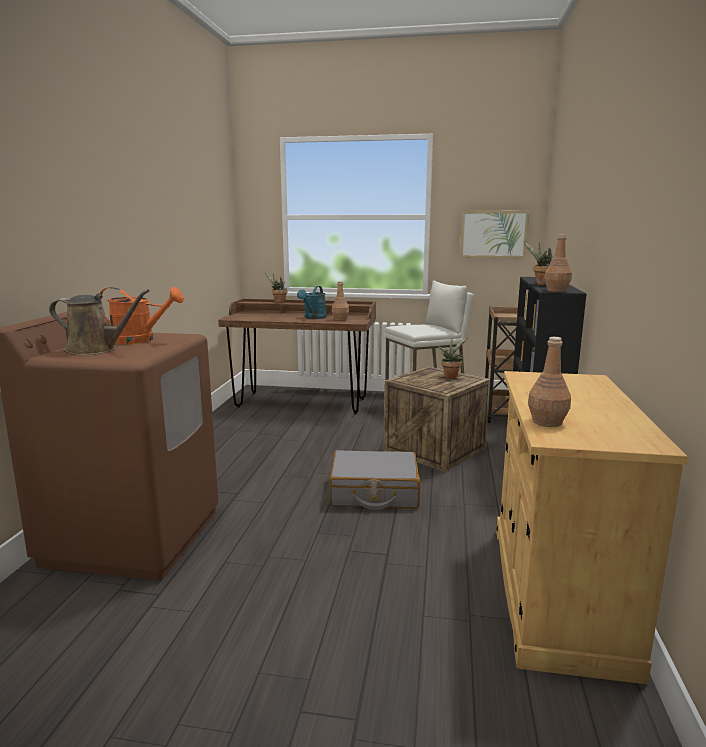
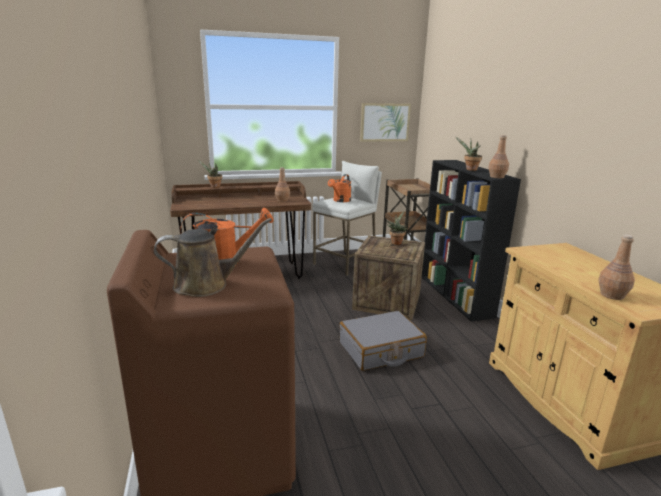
camera: 25 degrees left, 5 degrees up
turquoise watering can [297,286,326,319] -> none
none -> orange watering can [328,174,351,202]

